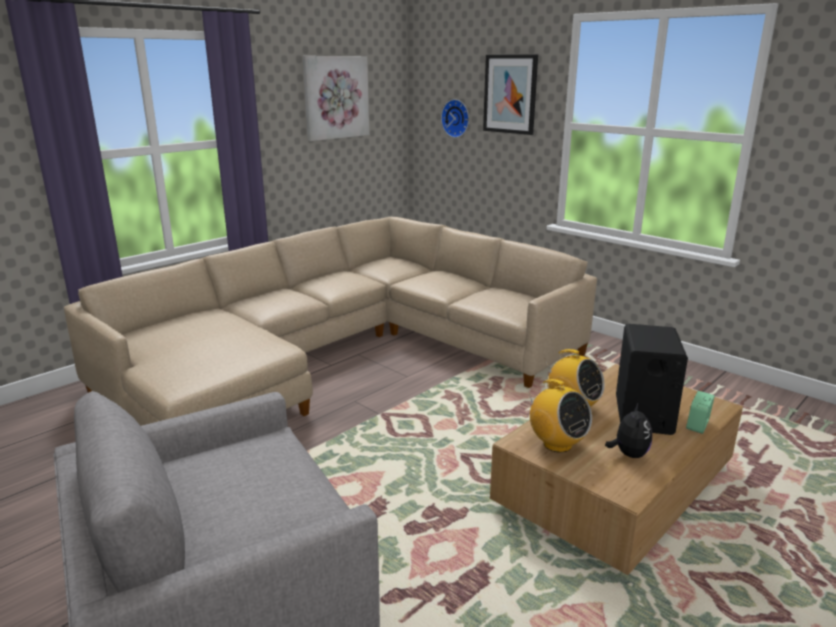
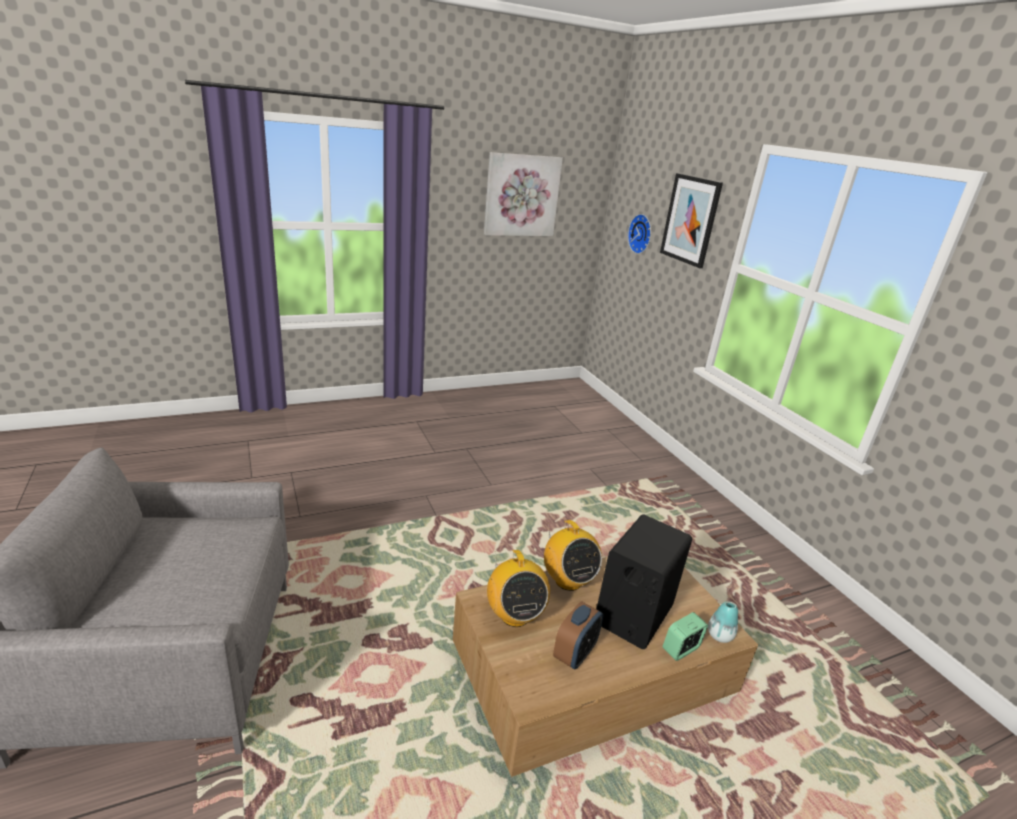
camera: 20 degrees right, 5 degrees up
beige sofa [64,217,597,426] -> none
plush toy [605,404,652,458] -> alarm clock [553,602,603,669]
none -> vase [708,601,738,643]

